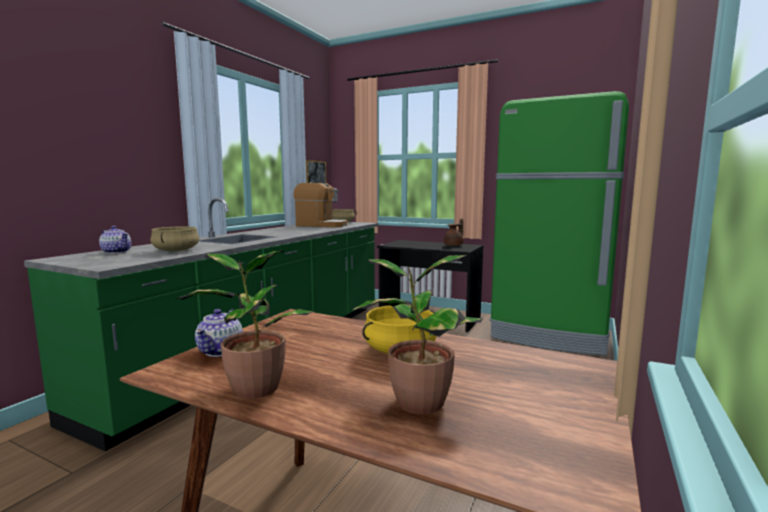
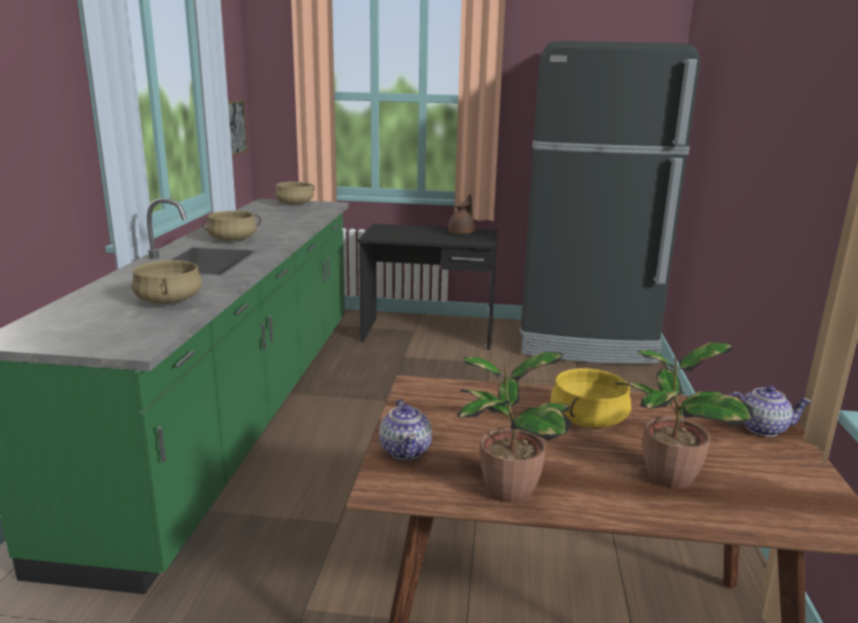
camera: 20 degrees left, 10 degrees up
teapot [99,226,131,254] -> teapot moved to [730,385,812,437]
coffee machine [293,182,347,227] -> none
green fridge [490,91,629,355] -> black fridge [520,41,700,364]
none -> beige cooking pot [202,211,261,241]

